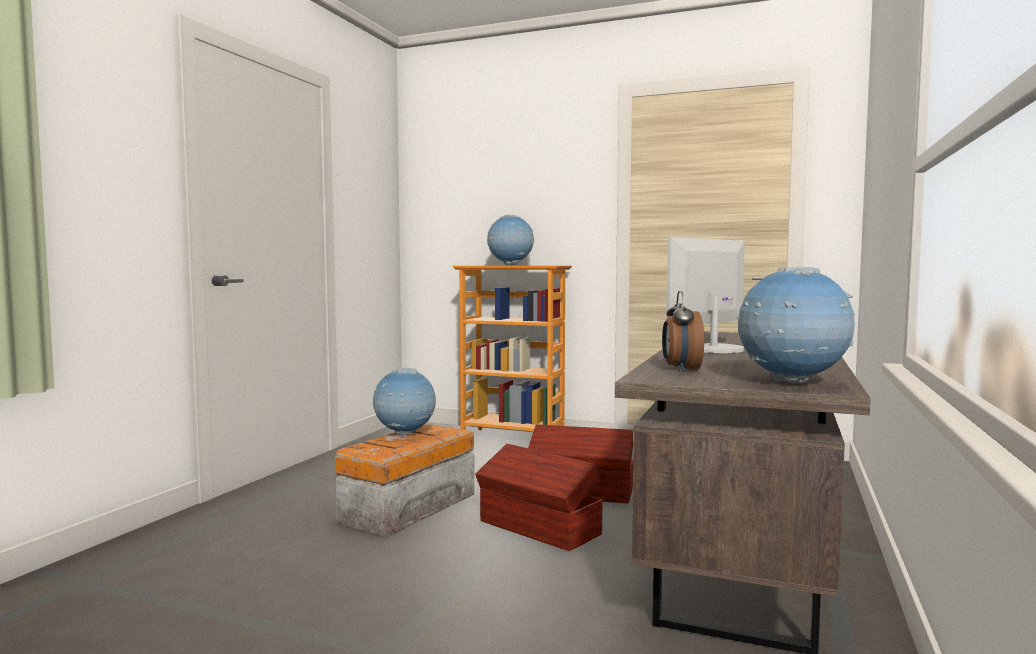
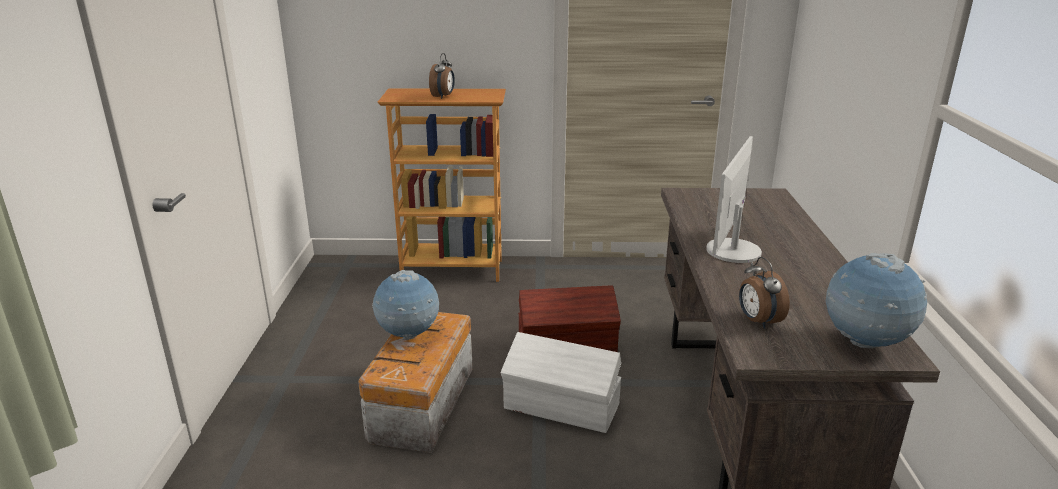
camera: 20 degrees left, 20 degrees up
brown storage box [475,444,603,551] -> white storage box [501,332,621,433]
globe [487,215,534,265] -> alarm clock [429,53,455,99]

